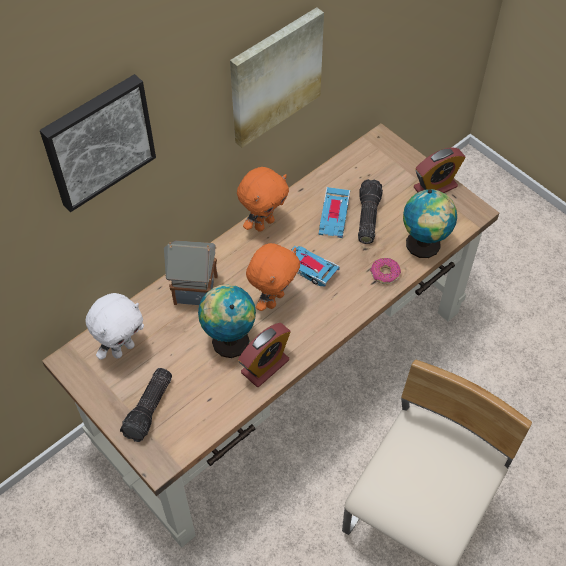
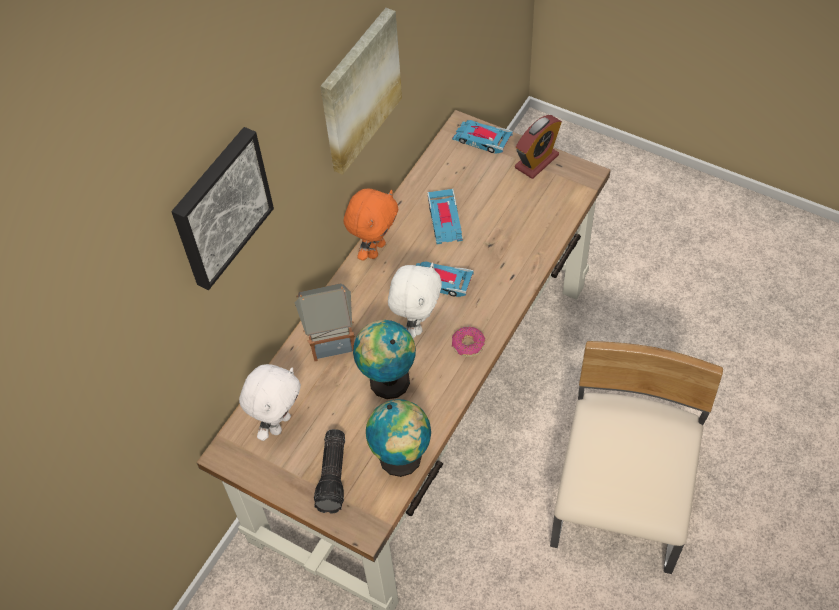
camera: 15 degrees left, 0 degrees up
alarm clock [238,323,291,387] -> none
orange plush toy [246,243,300,311] -> white plush toy [388,262,442,339]
flashlight [358,179,383,244] -> none
donut [370,258,401,285] -> donut moved to [452,327,485,357]
globe [403,189,457,258] -> globe moved to [366,399,431,477]
none -> toy car [452,120,513,154]

